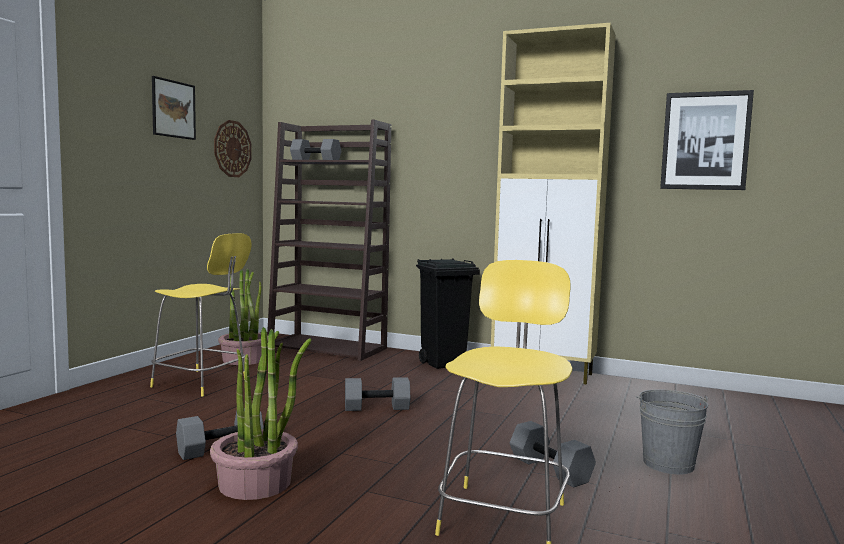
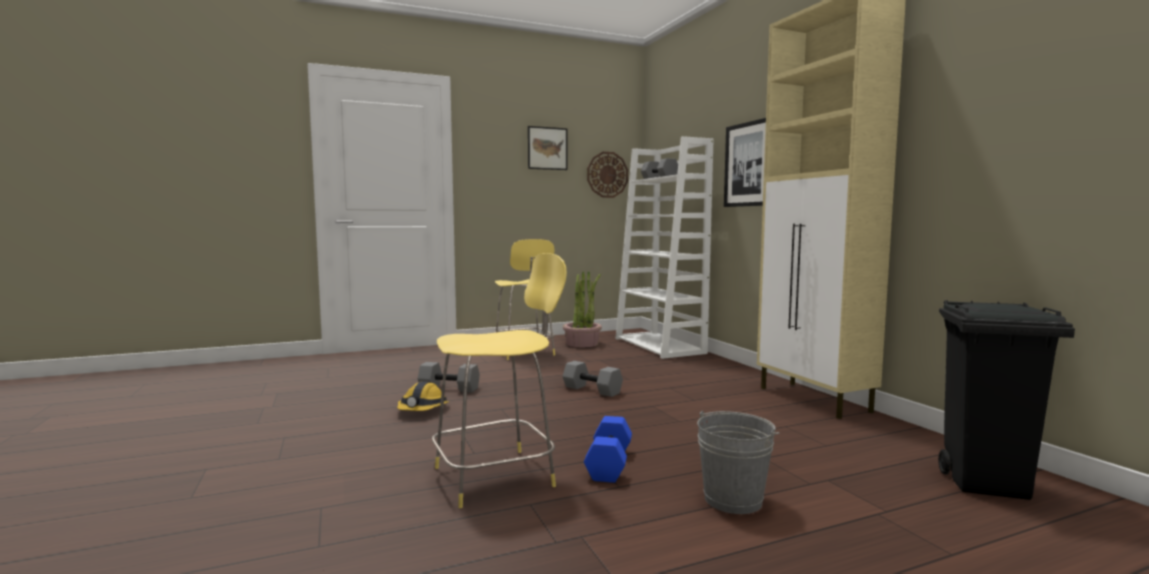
camera: 45 degrees right, 0 degrees up
potted plant [210,327,311,500] -> hard hat [397,381,449,411]
brown bookcase [267,120,391,361] -> white bookcase [615,136,714,359]
black trash can [416,258,480,369] -> black trash can moved to [938,300,1075,500]
grey dumbbell [510,421,596,487] -> blue dumbbell [584,416,632,483]
picture [660,90,754,190] -> picture moved to [724,118,766,207]

